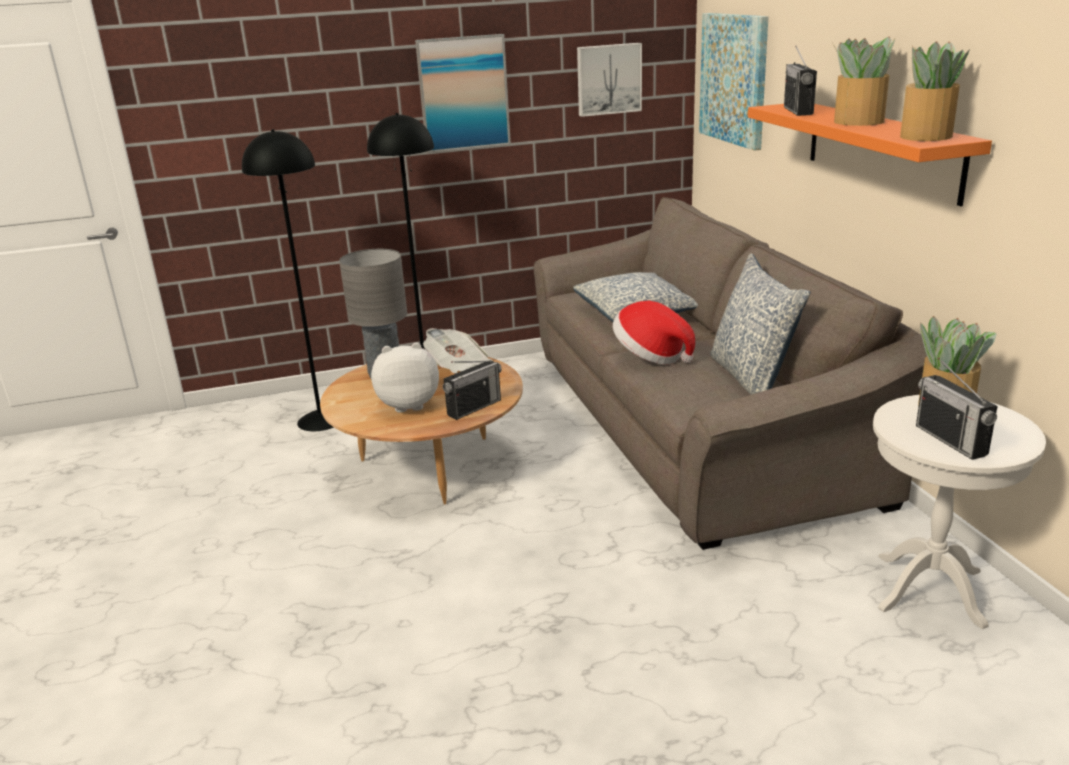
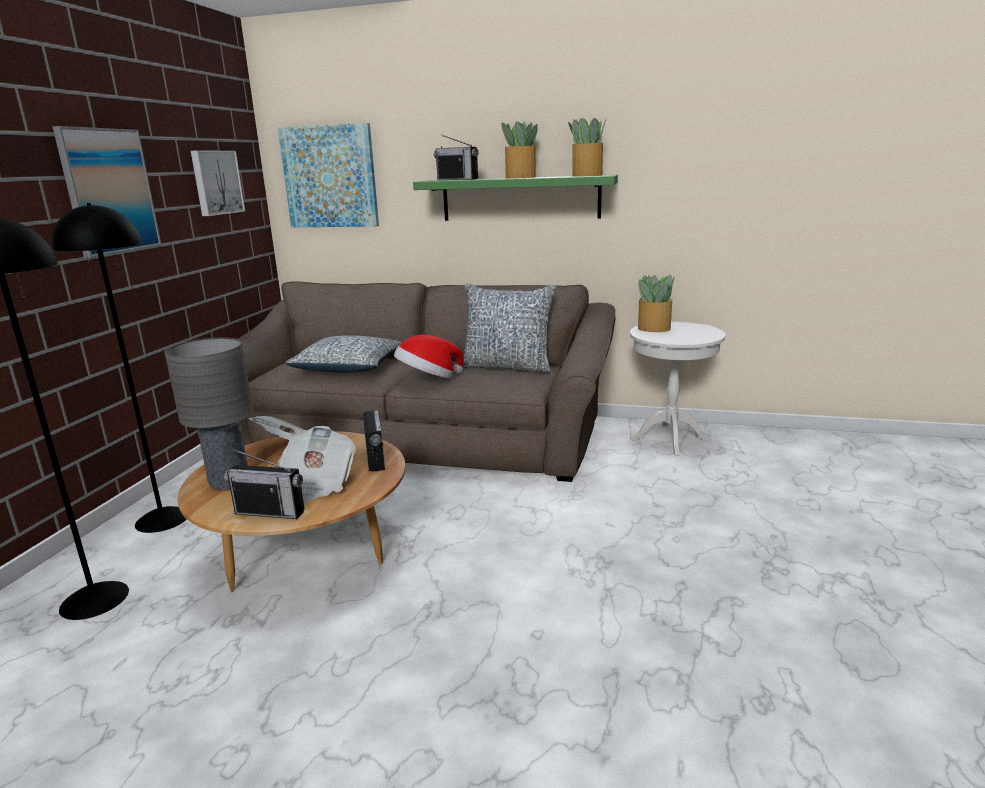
camera: 60 degrees left, 5 degrees down
plush toy [371,343,439,413] -> newspaper [277,426,356,503]
orange shelf [748,104,992,206] -> green shelf [413,175,618,221]
radio [916,357,998,460] -> radio moved to [224,450,305,519]

